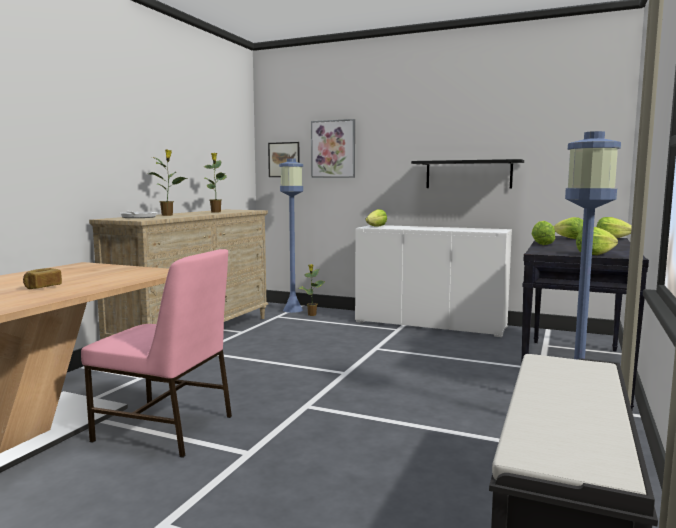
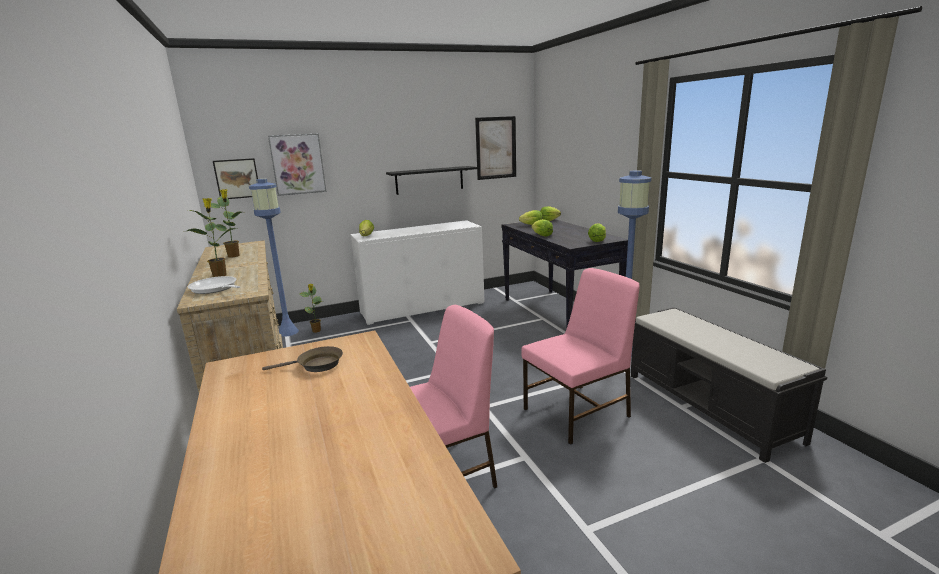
camera: 45 degrees left, 10 degrees up
bread [23,268,62,289] -> none
none -> brown frying pan [262,346,343,372]
none -> picture [475,116,516,180]
none -> pink chair [521,268,640,445]

